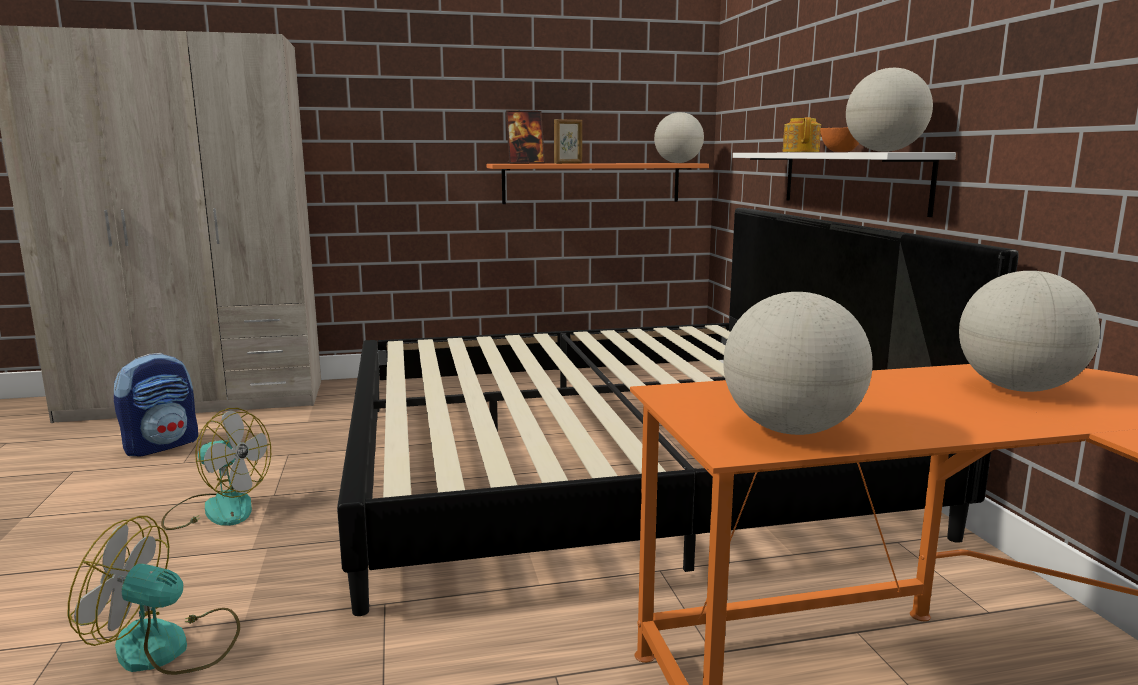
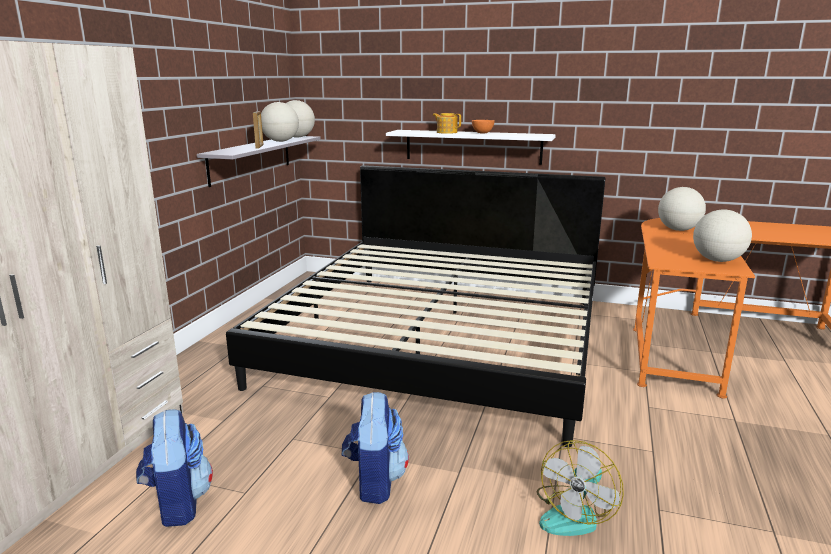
camera: 60 degrees left, 5 degrees up
fan [161,408,271,530] -> backpack [342,392,409,504]
orange shelf [487,163,709,204] -> grey shelf [197,136,321,187]
picture frame [506,110,545,164] -> none
globe [846,68,933,152] -> globe moved to [261,102,299,142]

